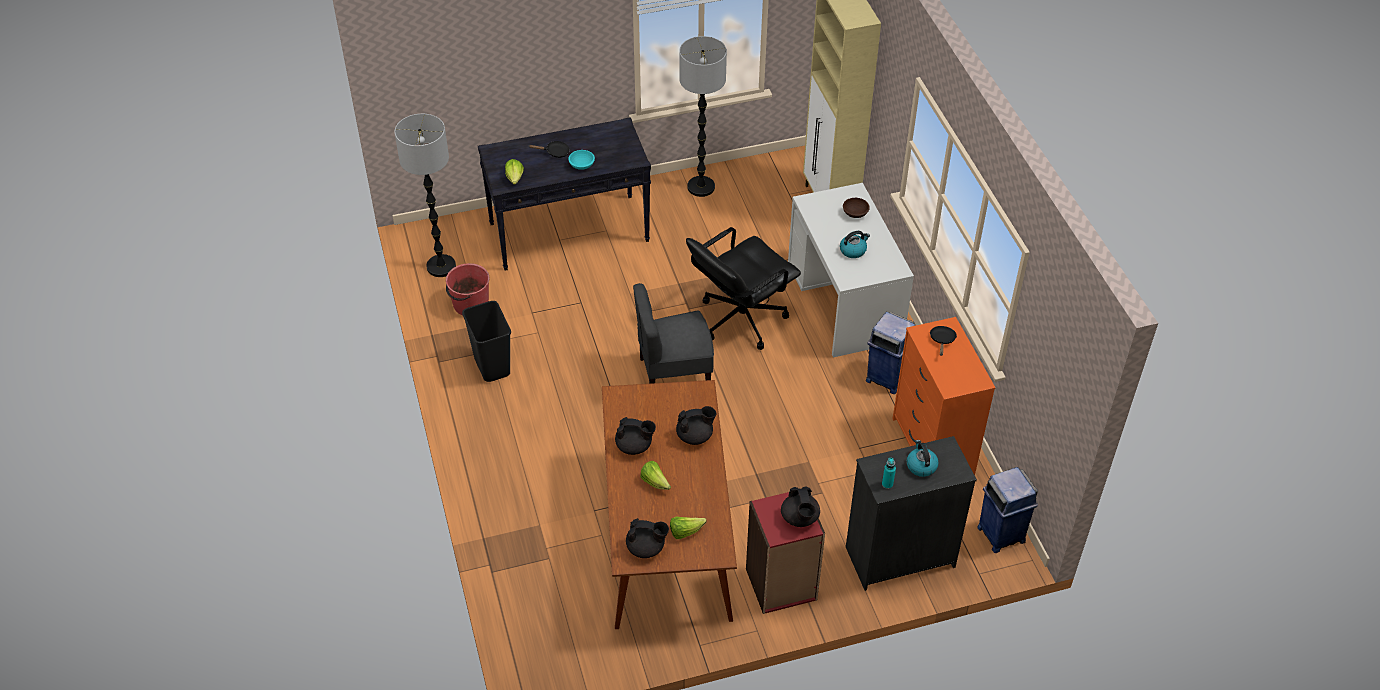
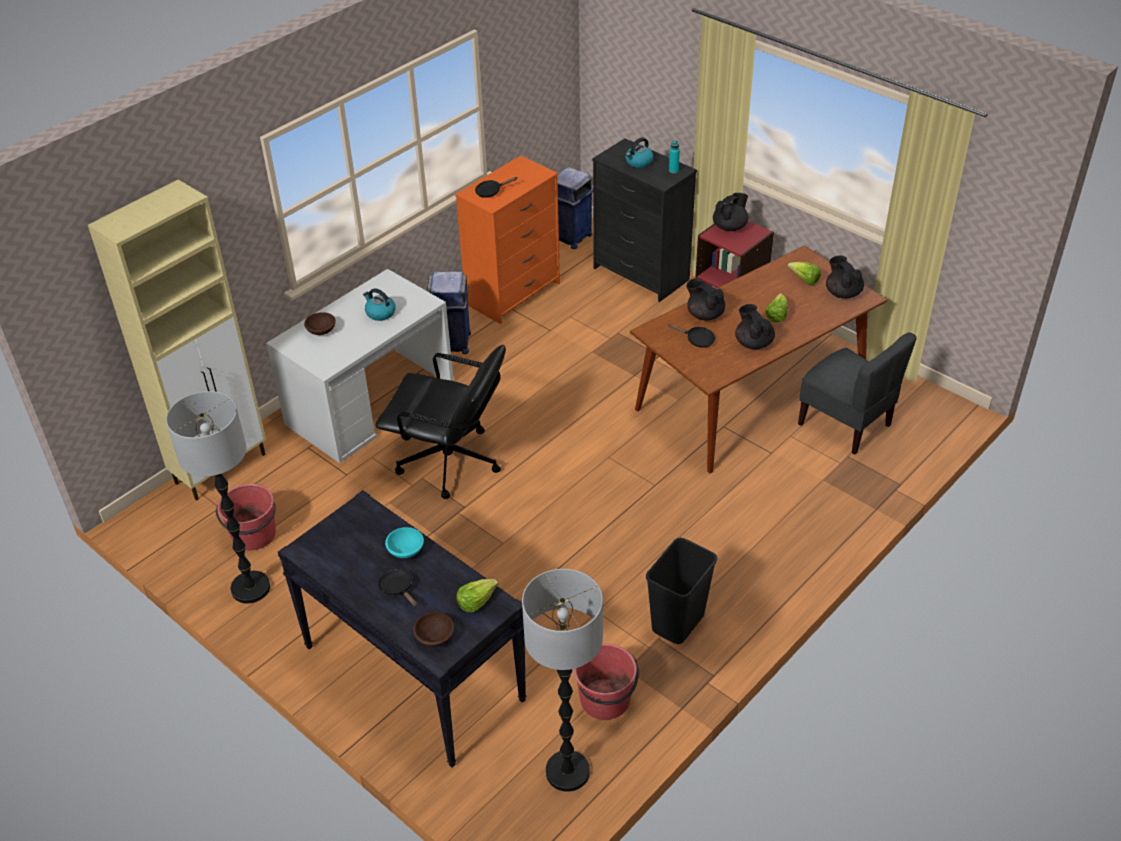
camera: 120 degrees left, 5 degrees down
grey chair [633,283,714,384] -> grey chair moved to [798,332,917,455]
none -> red bucket [216,484,276,550]
none -> brown bowl [413,612,454,647]
none -> black frying pan [668,324,715,348]

